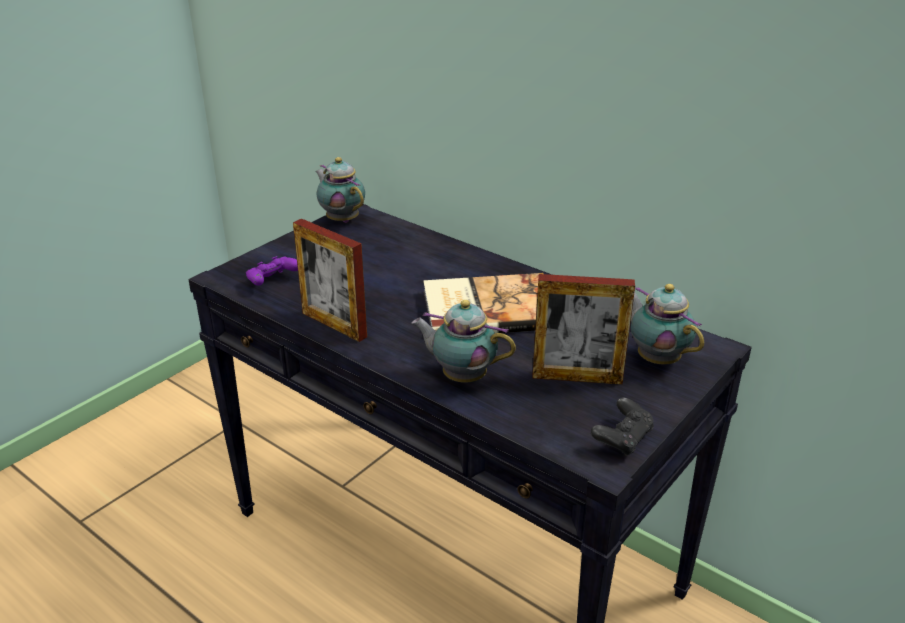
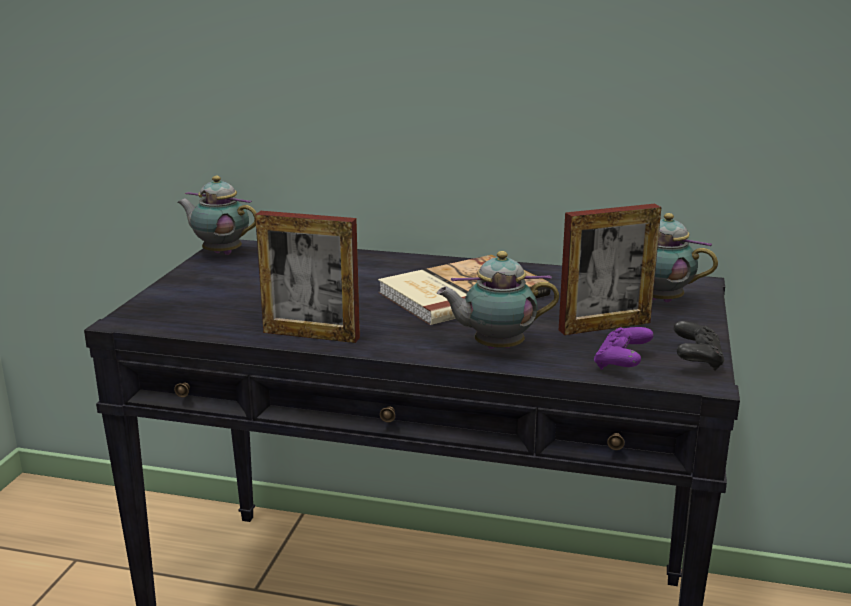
camera: 25 degrees left, 10 degrees down
purple game controller [246,256,298,286] -> purple game controller moved to [594,327,653,370]

